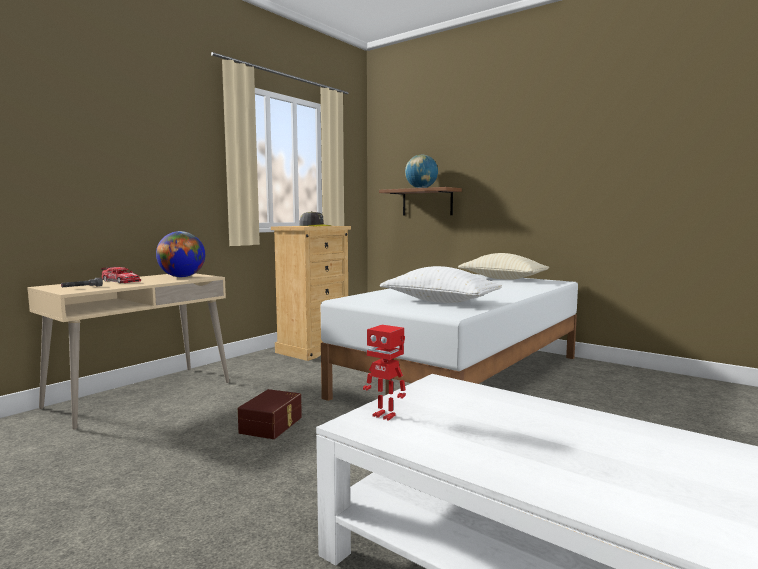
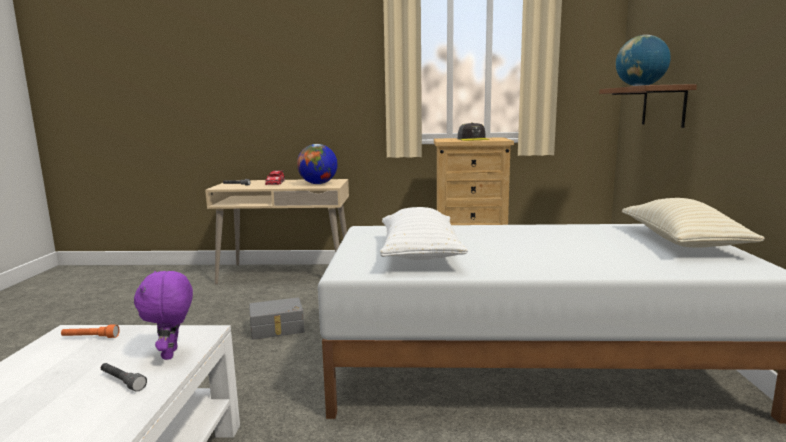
camera: 55 degrees right, 5 degrees up
brown storage box [238,389,302,439] -> grey storage box [249,298,305,340]
toy robot [363,325,406,421] -> orange flashlight [61,325,120,338]
none -> grey flashlight [101,363,147,392]
none -> purple plush toy [134,271,193,360]

